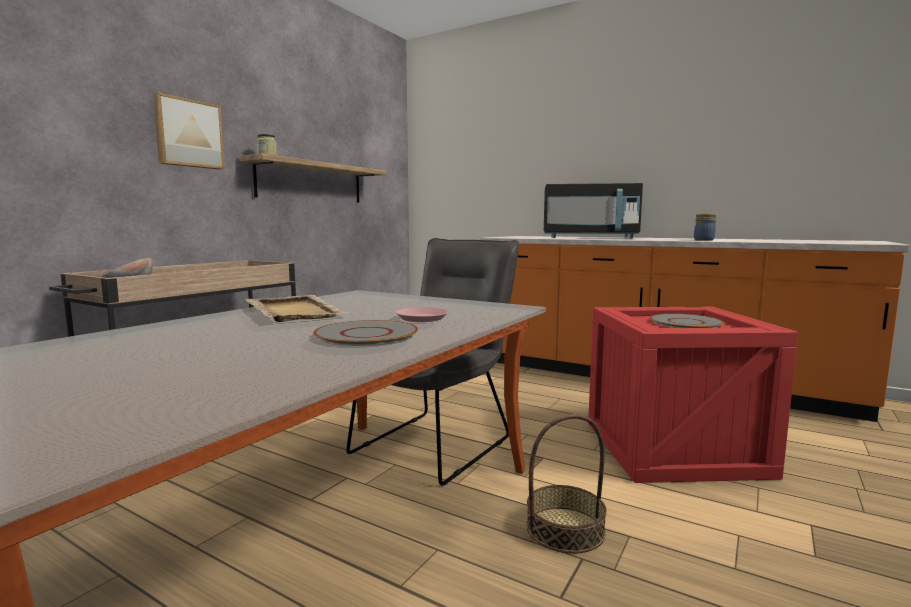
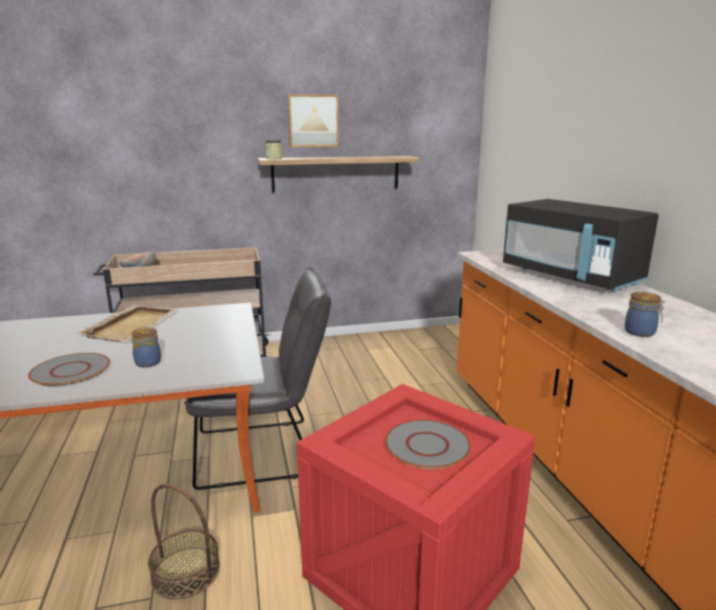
camera: 45 degrees right, 10 degrees up
picture [153,92,225,169] -> picture moved to [288,94,339,147]
pink plate [395,307,448,322] -> jar [131,327,161,367]

